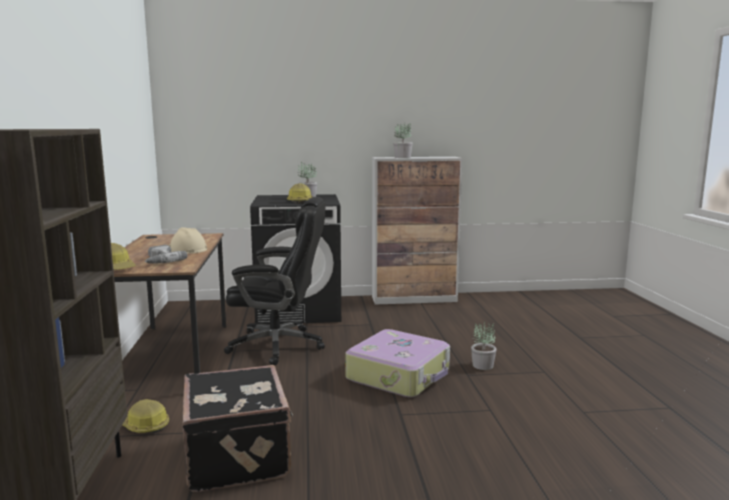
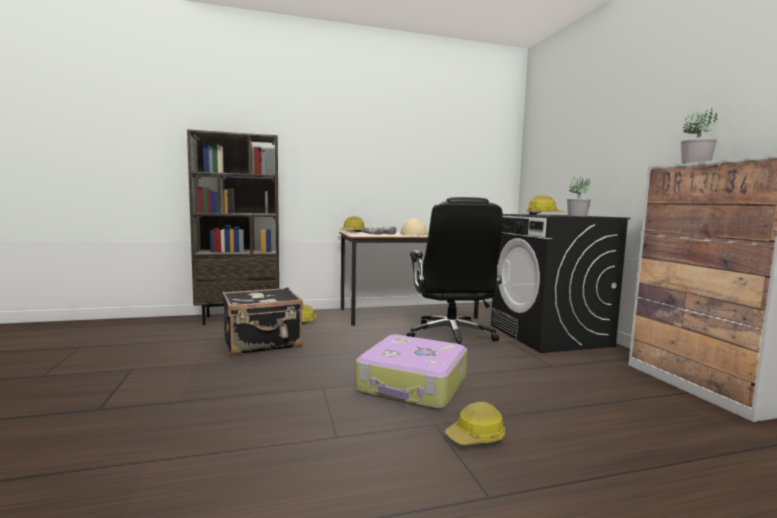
camera: 80 degrees right, 5 degrees down
potted plant [471,322,497,370] -> hard hat [445,402,505,445]

